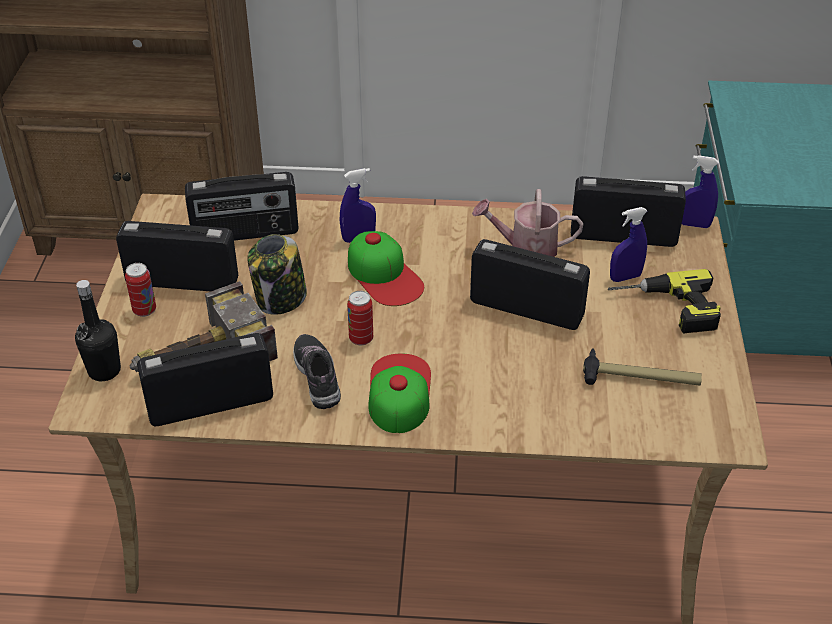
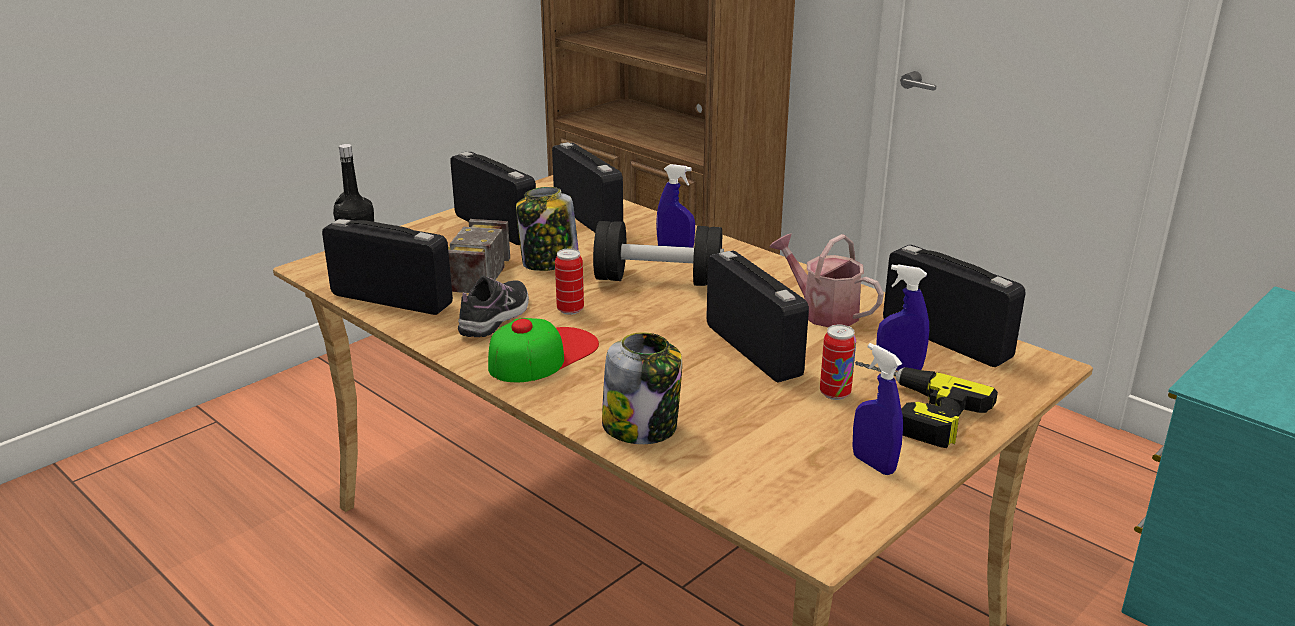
camera: 40 degrees right, 15 degrees down
can [125,263,156,317] -> can moved to [820,325,856,400]
radio [185,172,299,241] -> radio turned 150 degrees counterclockwise [552,142,623,232]
cap [348,231,424,306] -> black dumbbell [593,221,724,286]
hammer [583,348,702,385] -> none
blue spray bottle [682,155,719,228] -> blue spray bottle moved to [853,343,903,475]
none -> jar [602,332,682,444]

